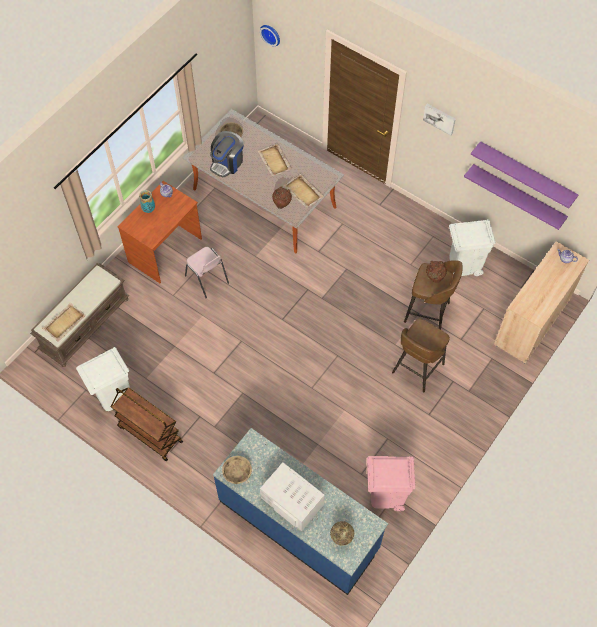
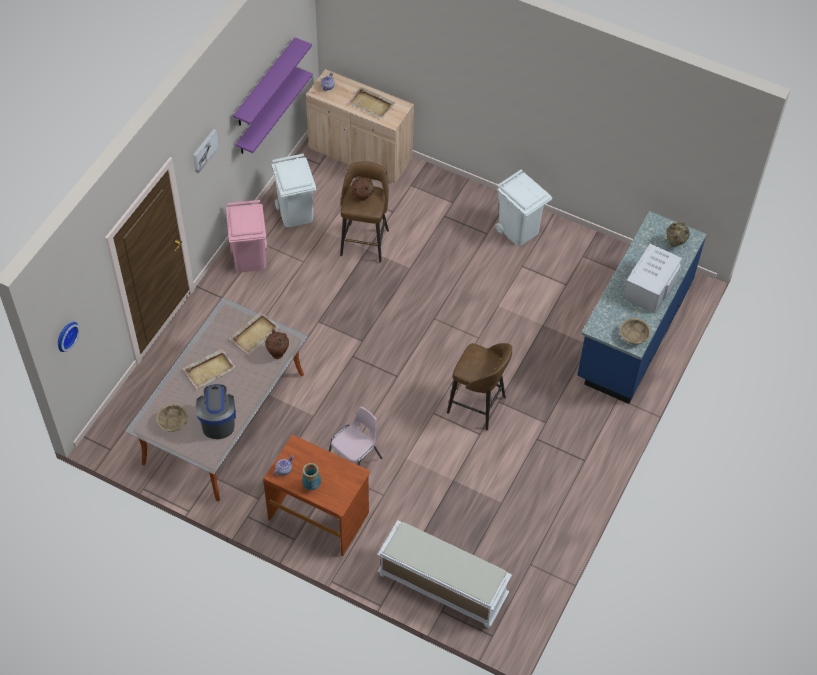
camera: 100 degrees left, 5 degrees down
brown bench [30,263,129,367] -> white bench [377,520,512,628]
beige tray [42,303,86,342] -> beige tray moved to [347,87,395,119]
white trash can [76,347,130,411] -> white trash can moved to [495,169,552,246]
brown cart [111,387,183,461] -> none
coffee machine [210,131,243,177] -> coffee machine turned 120 degrees counterclockwise [196,384,236,439]
pink trash can [367,456,416,511] -> pink trash can moved to [226,200,267,272]
brown stool [392,318,450,392] -> brown stool moved to [447,343,512,430]

